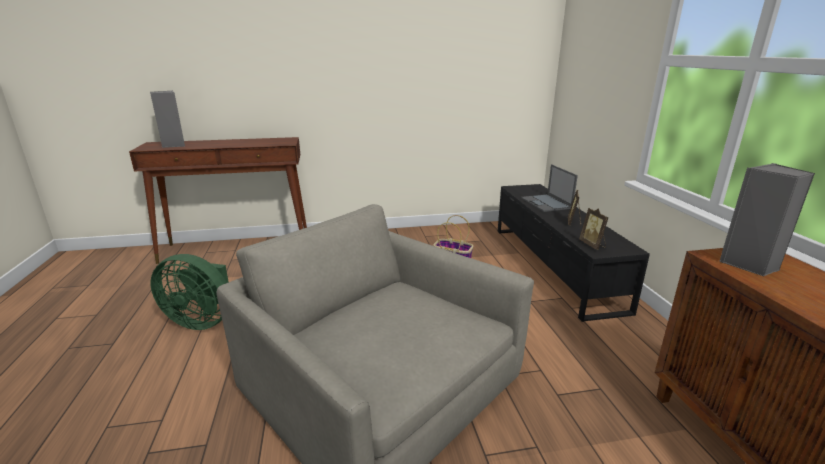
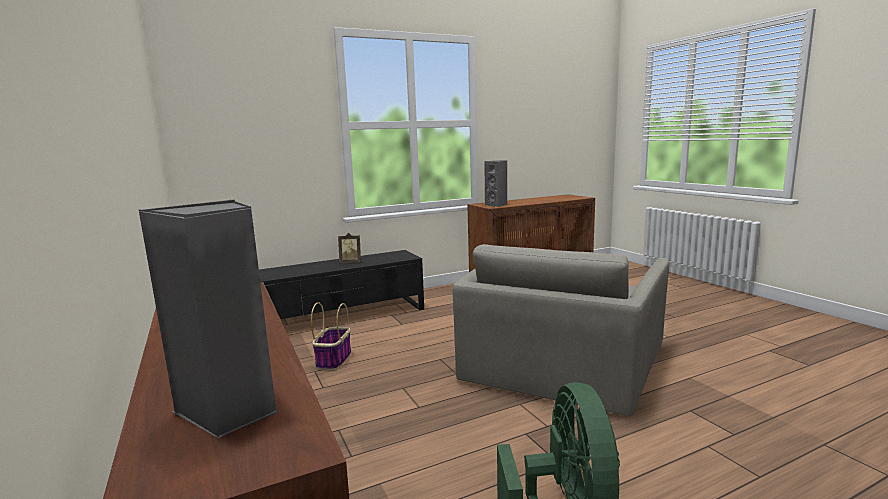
camera: 105 degrees left, 10 degrees down
laptop [521,164,578,212] -> none
picture frame [579,208,609,250] -> none

